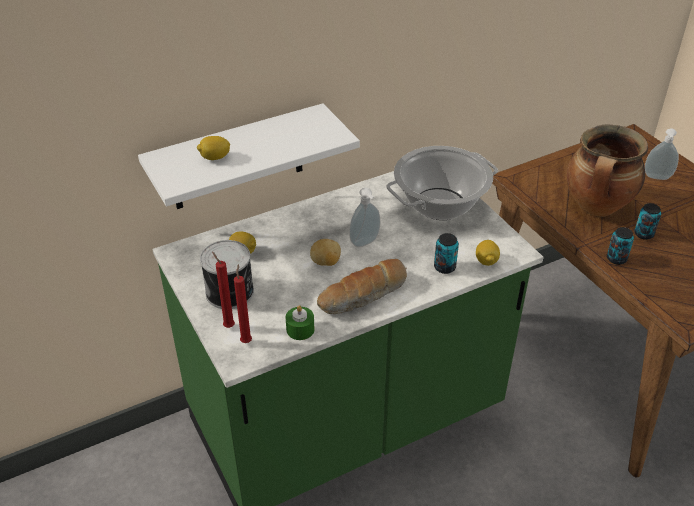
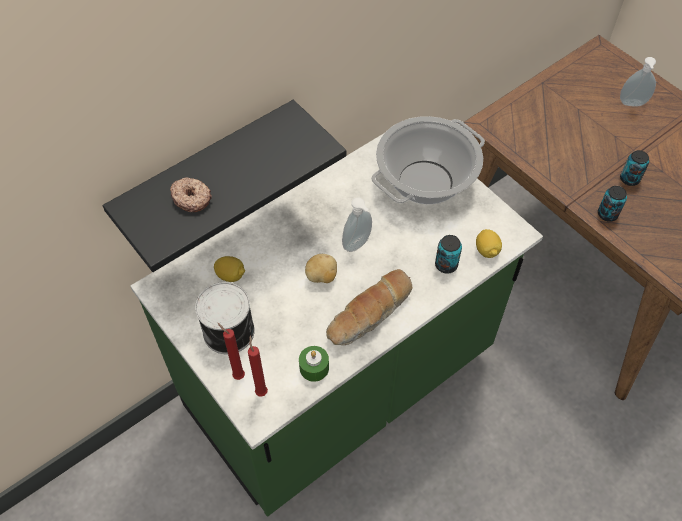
camera: 10 degrees left, 15 degrees up
white shelf [138,103,360,209] -> black shelf [103,100,346,272]
lemon [197,136,230,160] -> donut [170,177,212,212]
cooking pot [567,125,648,217] -> none

